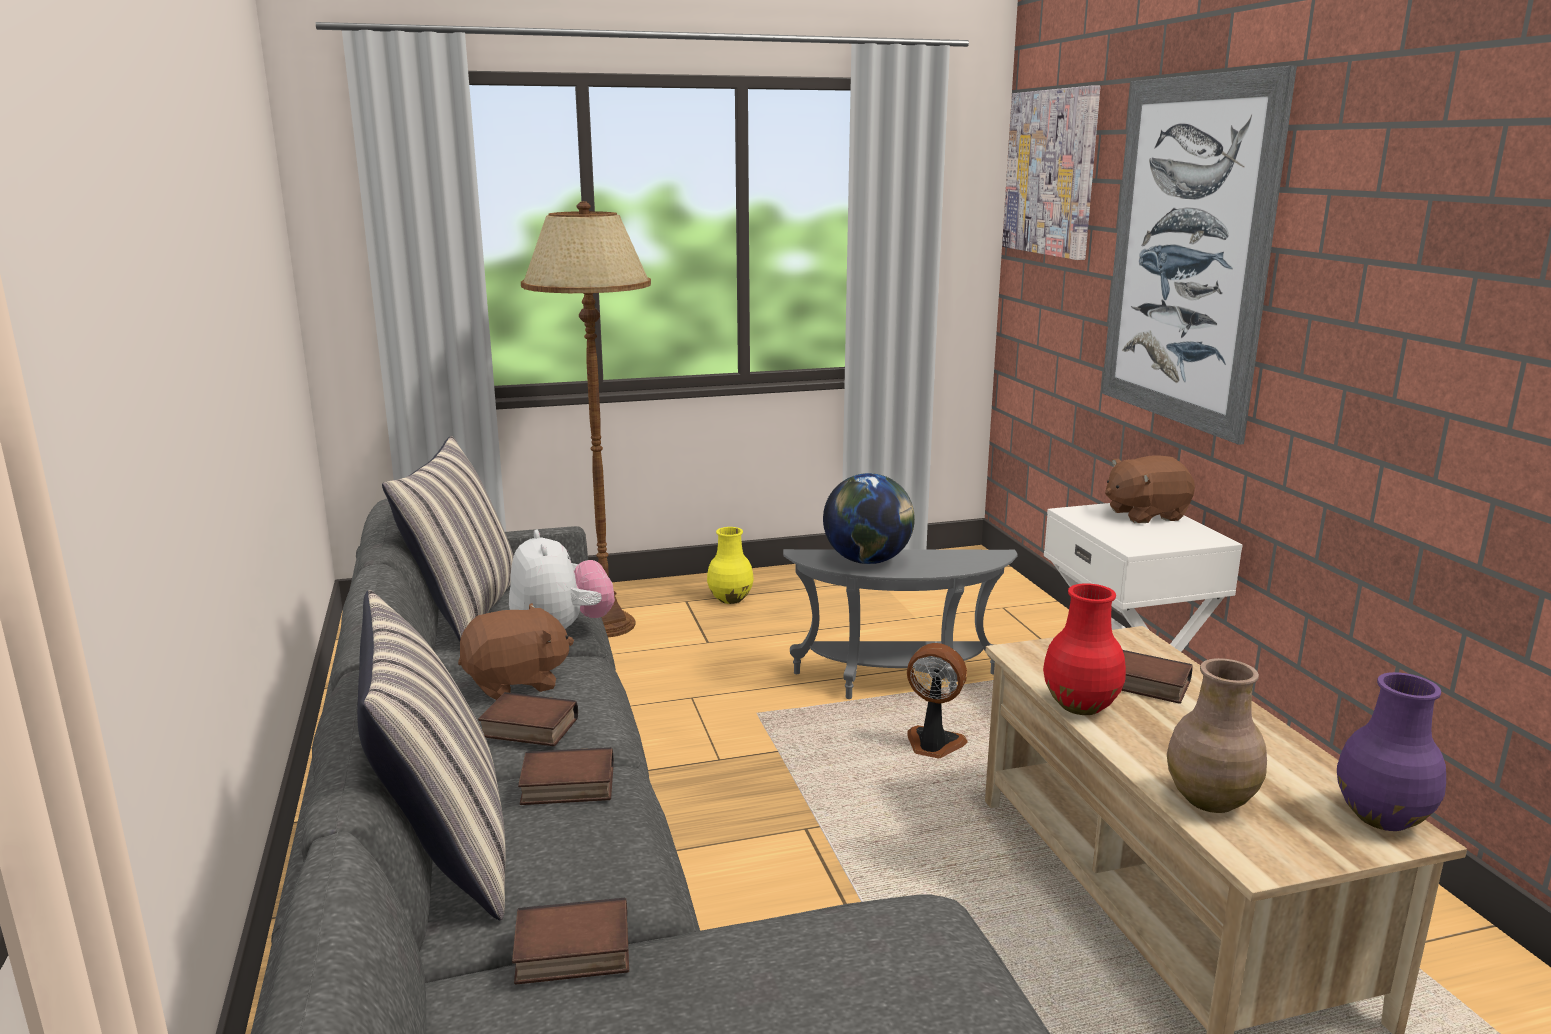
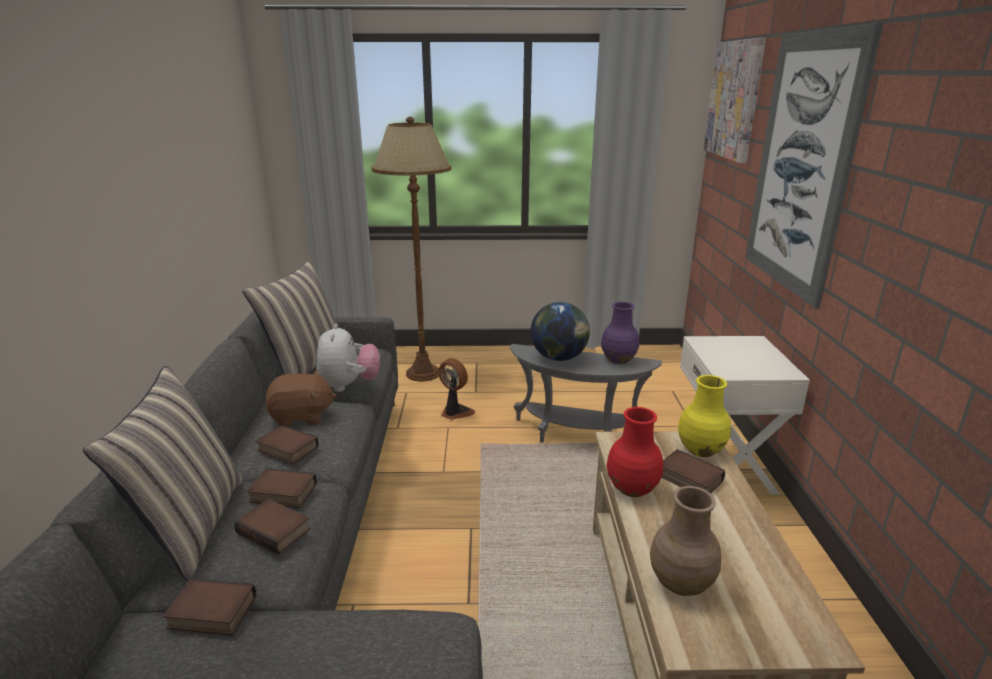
camera: 15 degrees right, 5 degrees up
yellow vase [707,527,754,604] -> yellow vase moved to [678,375,731,457]
fan [907,643,968,759] -> fan moved to [438,358,475,420]
brown plush toy [1105,455,1195,523] -> none
purple vase [1337,672,1446,831] -> purple vase moved to [601,302,639,364]
none -> book [234,499,311,555]

